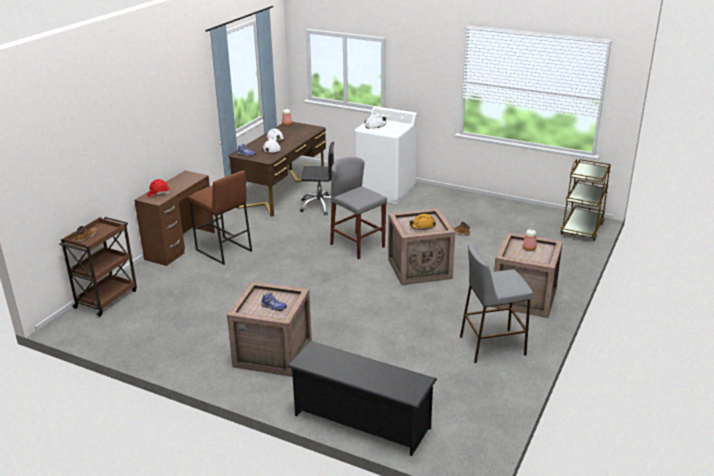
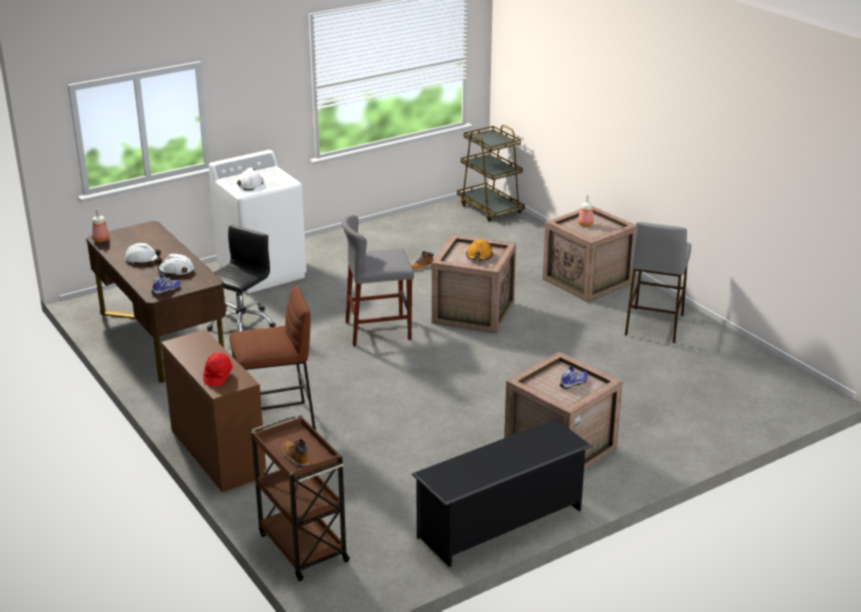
camera: 60 degrees left, 0 degrees up
black shoe rack [286,341,437,456] -> black shoe rack moved to [412,419,592,567]

